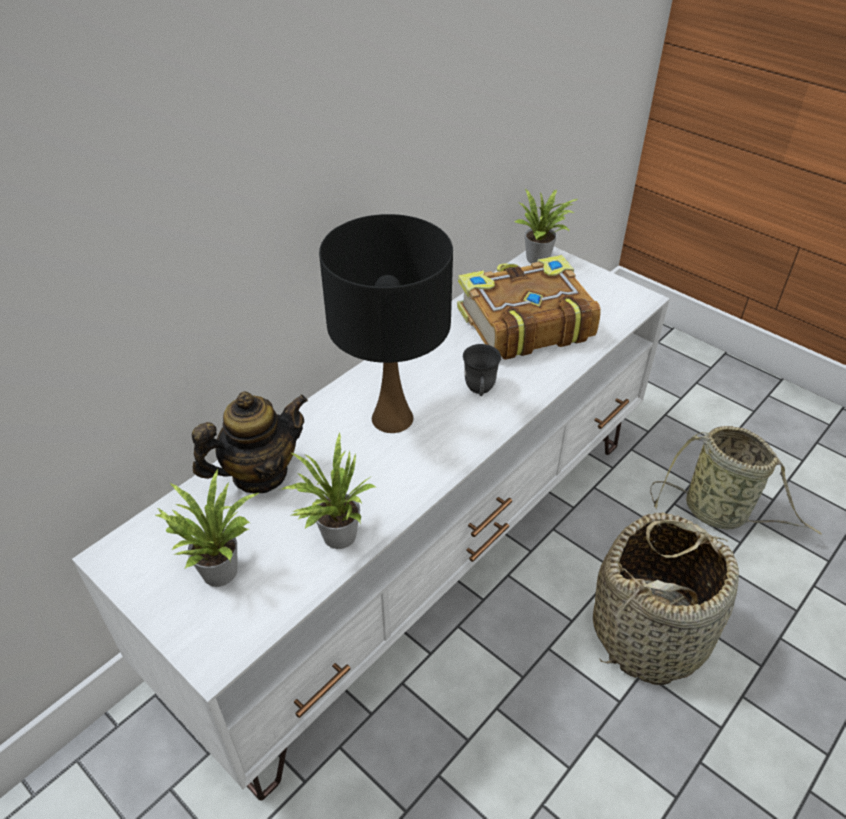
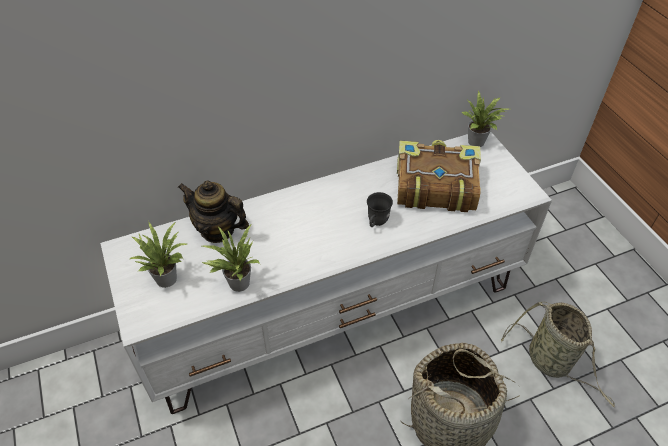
camera: 25 degrees right, 5 degrees up
teapot [192,391,308,493] -> teapot turned 150 degrees counterclockwise [178,180,249,243]
black table lamp [319,214,453,433] -> none

